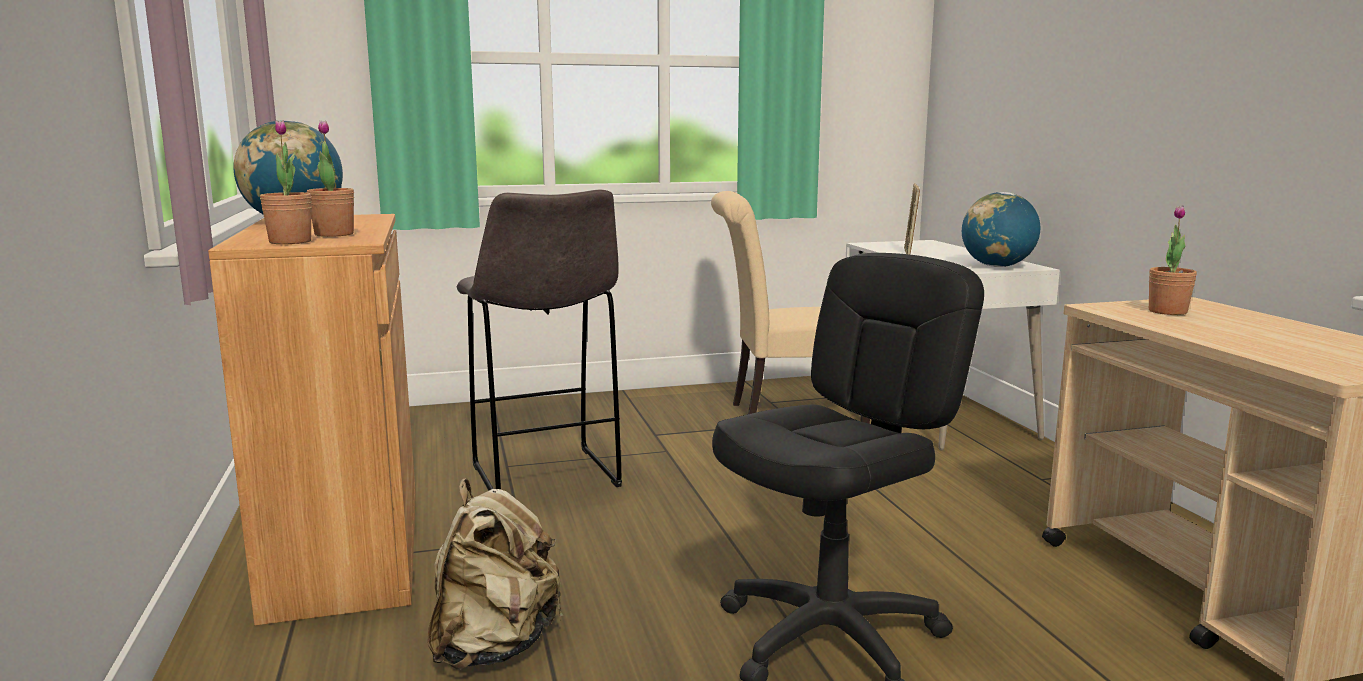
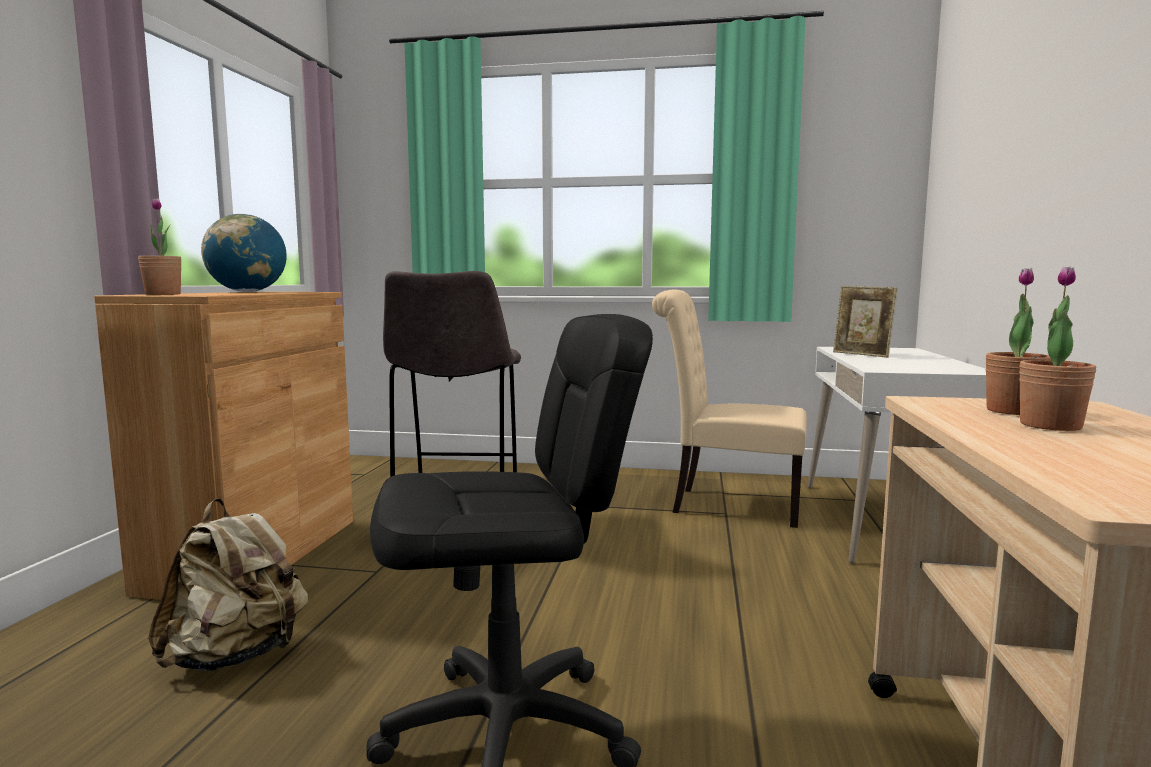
camera: 25 degrees right, 5 degrees down
potted plant [307,120,354,237] -> potted plant moved to [1019,266,1097,431]
picture frame [904,184,920,254] -> picture frame turned 75 degrees counterclockwise [833,286,898,358]
globe [962,192,1040,267] -> none

